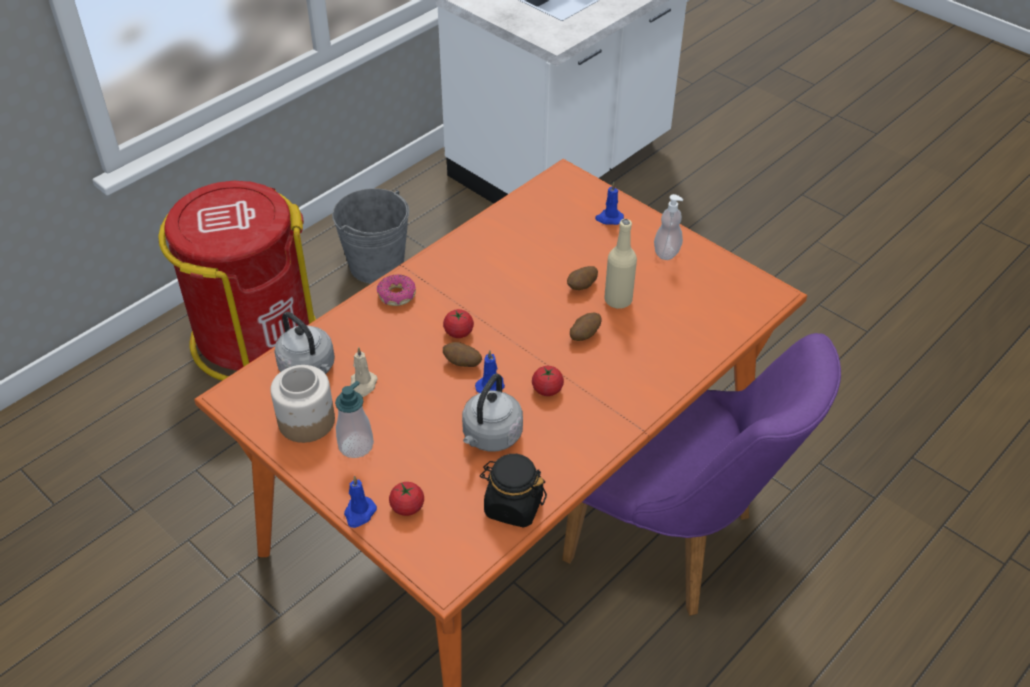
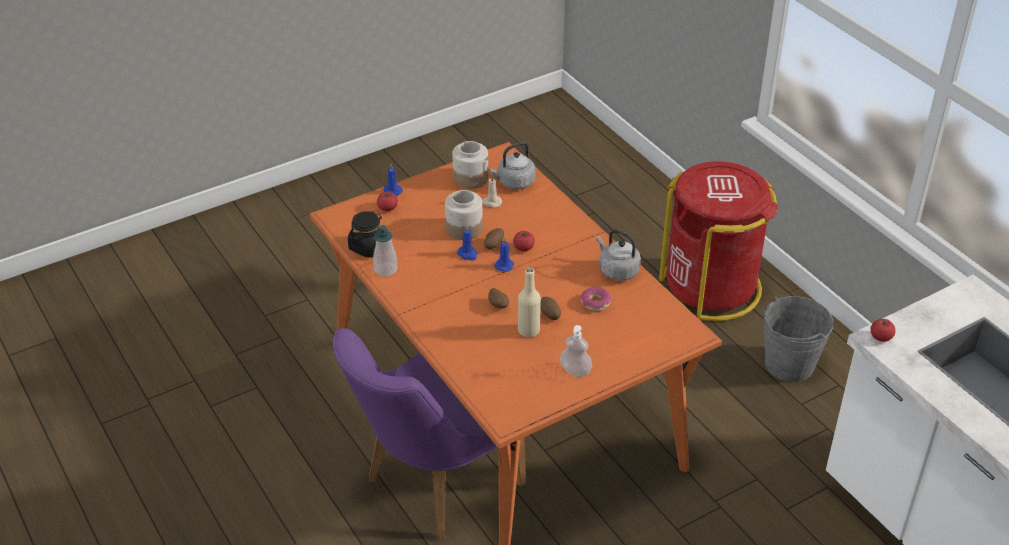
camera: 105 degrees right, 5 degrees down
soap dispenser [335,381,374,458] -> soap dispenser moved to [374,225,397,277]
donut [377,274,416,306] -> donut moved to [580,287,611,311]
grey kettle [462,373,523,452] -> grey kettle moved to [596,229,641,281]
tomato [532,366,564,396] -> tomato moved to [871,319,896,342]
blue candle [595,182,624,225] -> blue candle moved to [494,237,514,272]
none -> jar [445,190,483,240]

